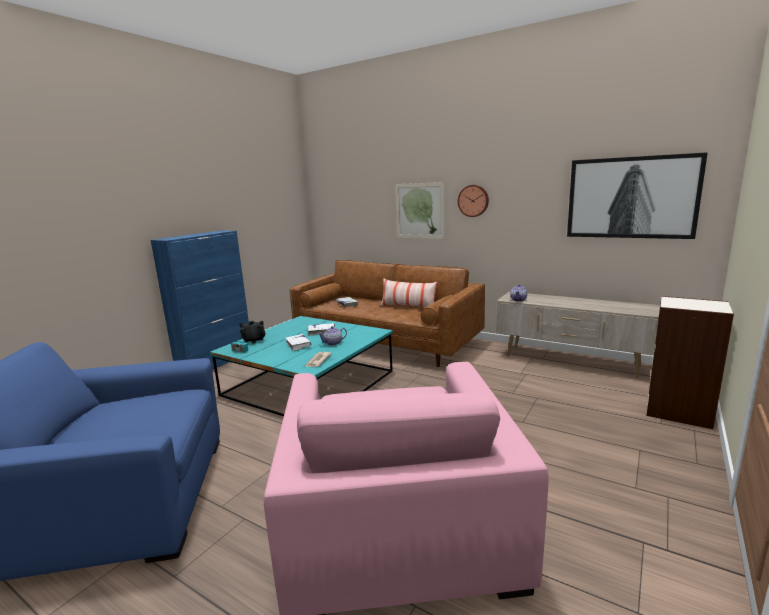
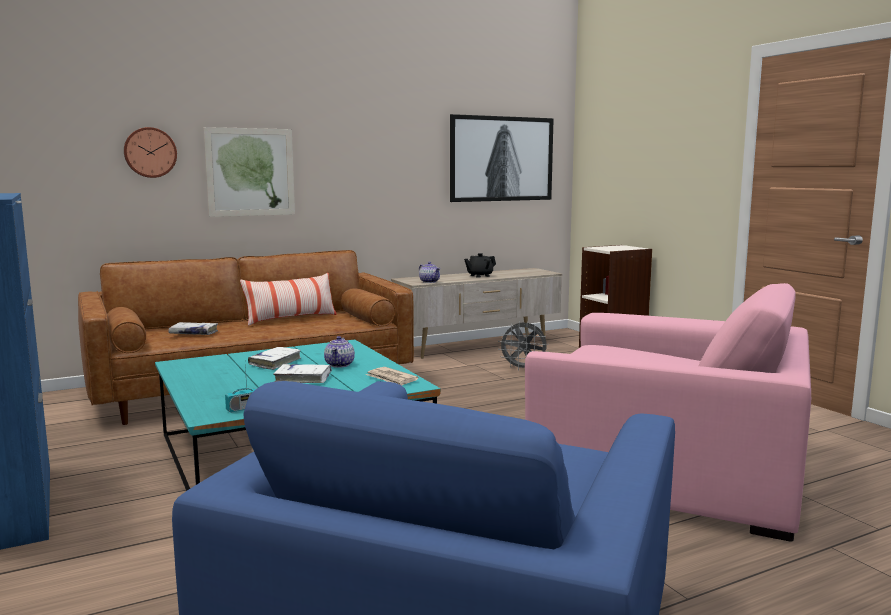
camera: 60 degrees left, 5 degrees down
black teapot [239,321,265,344] -> black teapot moved to [464,253,496,277]
wall clock [458,185,489,217] -> wall clock moved to [124,127,177,178]
none -> grey fan [498,321,548,371]

